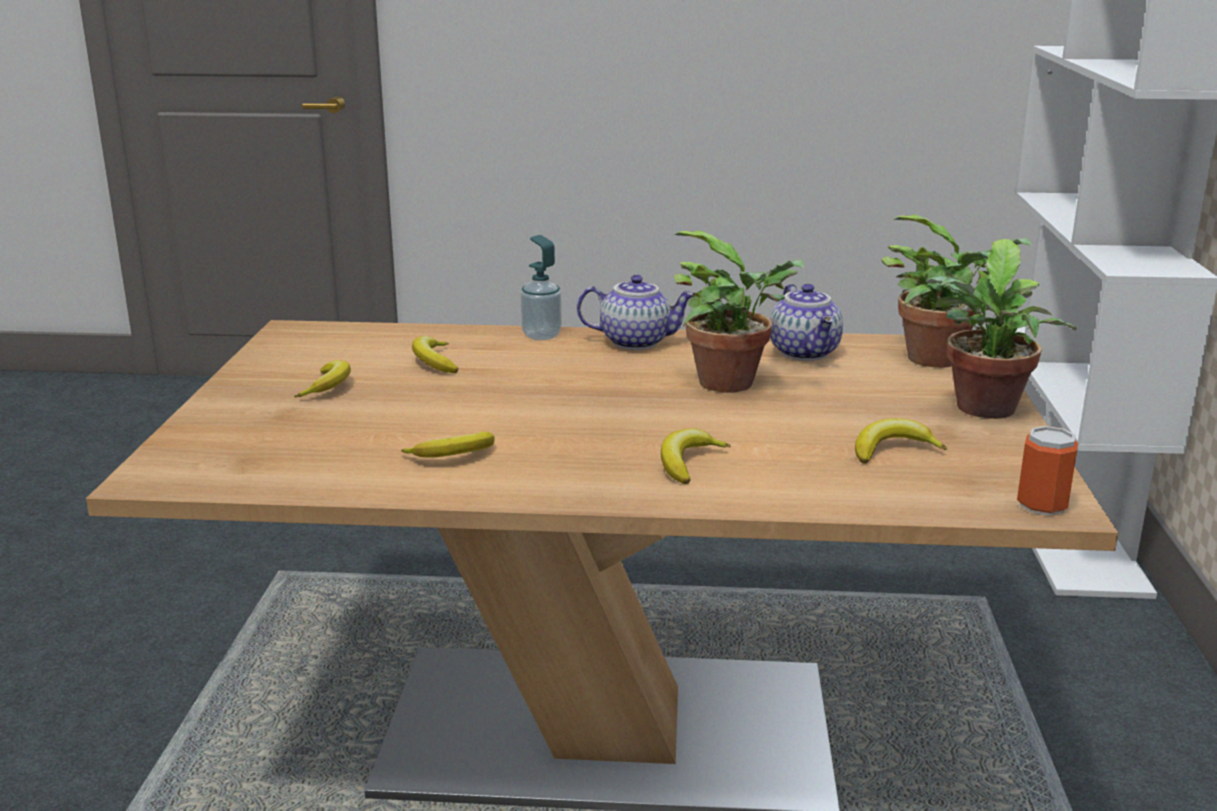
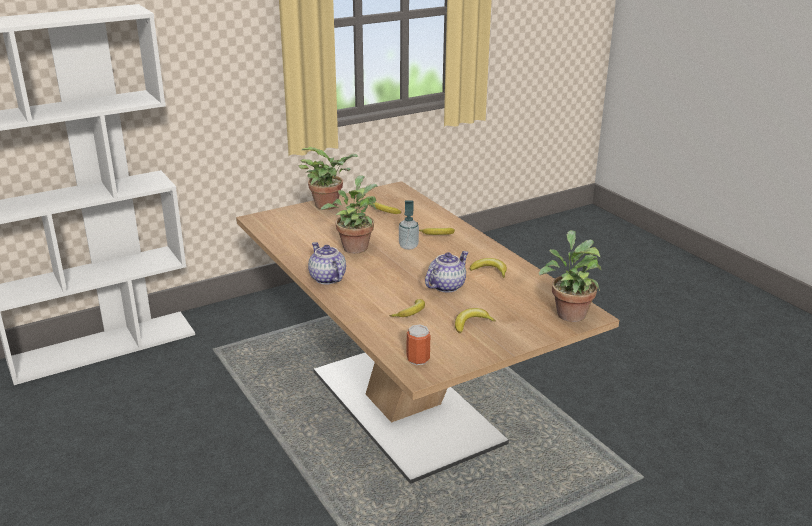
camera: 125 degrees left, 5 degrees up
soap dispenser [521,235,562,340] -> soap dispenser moved to [399,200,419,250]
teapot [770,284,843,361] -> teapot moved to [425,251,469,293]
potted plant [881,214,1032,368] -> potted plant moved to [539,230,602,322]
can [1017,426,1078,516] -> can moved to [407,325,430,365]

